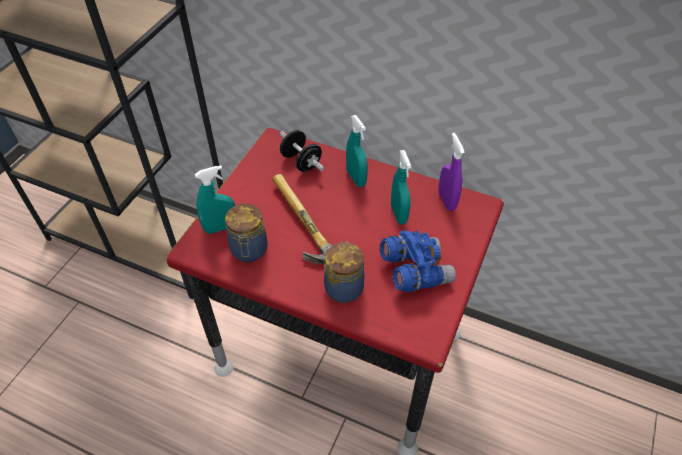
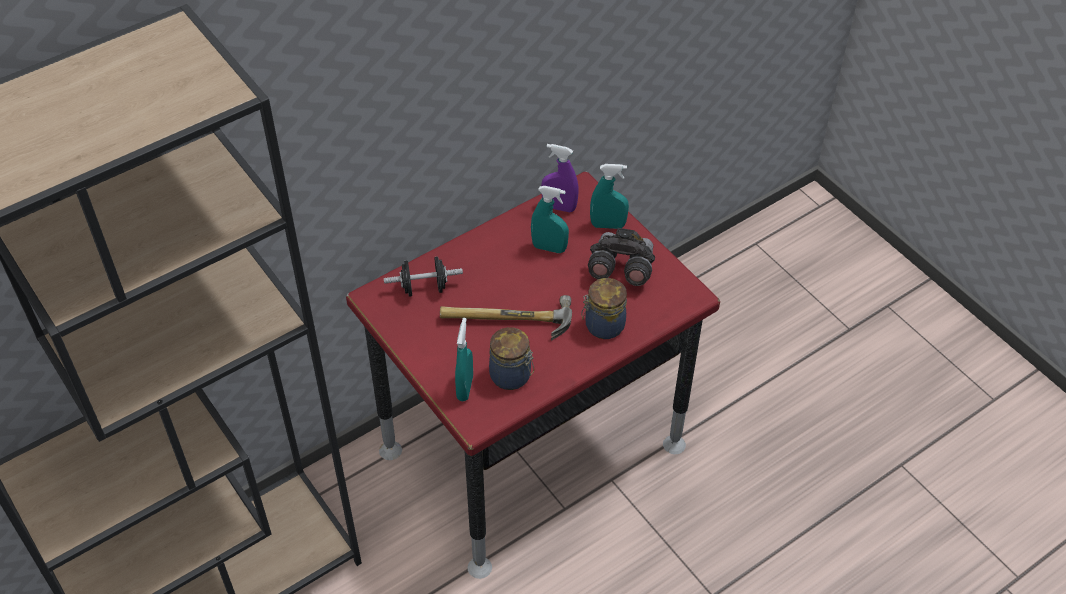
camera: 60 degrees left, 0 degrees up
turquoise spray bottle [346,115,368,187] -> turquoise spray bottle moved to [590,164,629,229]
blue binoculars [380,231,456,292] -> grey binoculars [588,228,655,286]

